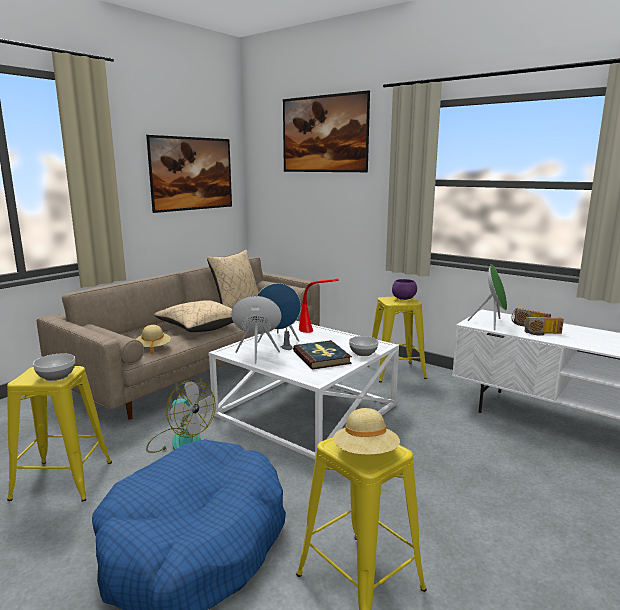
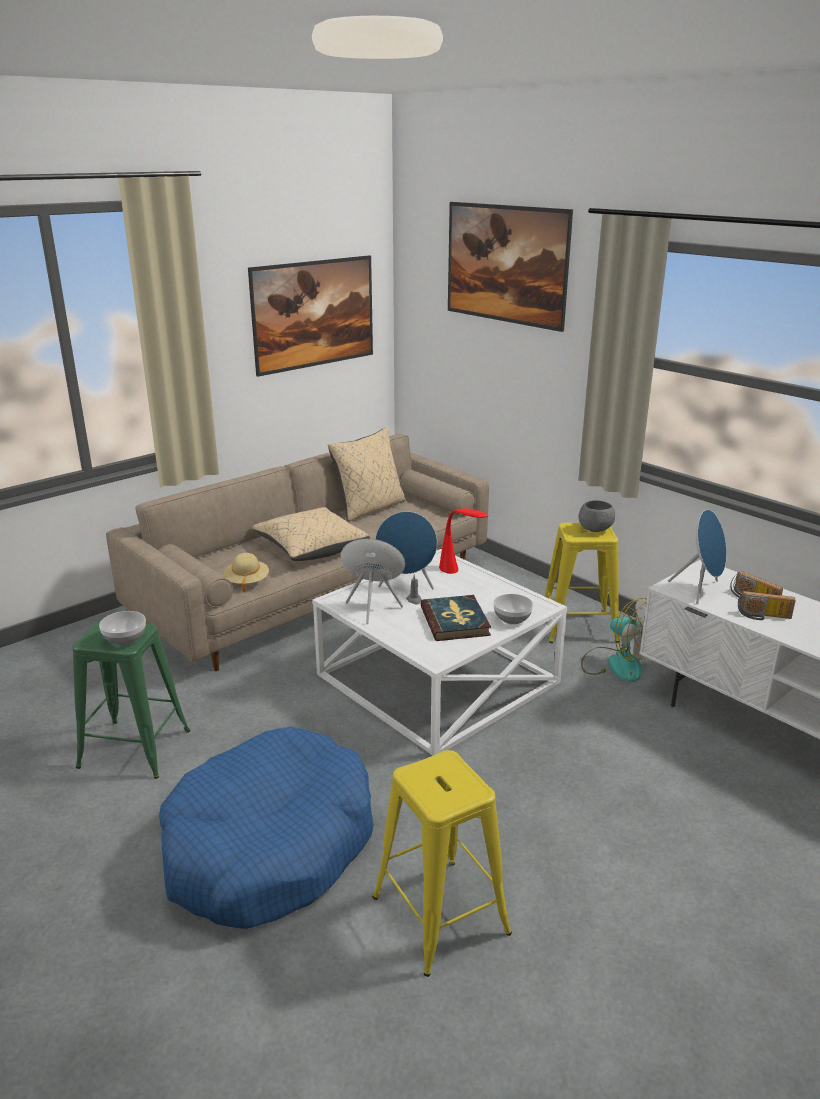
camera: 10 degrees right, 10 degrees up
yellow stool [7,366,112,501] -> green stool [73,620,190,779]
fan [146,379,216,453] -> fan moved to [581,598,646,682]
beige hat [333,408,400,455] -> none
purple bowl [392,279,417,300] -> grey bowl [579,500,615,532]
green speaker [468,264,507,330] -> blue speaker [668,510,727,604]

